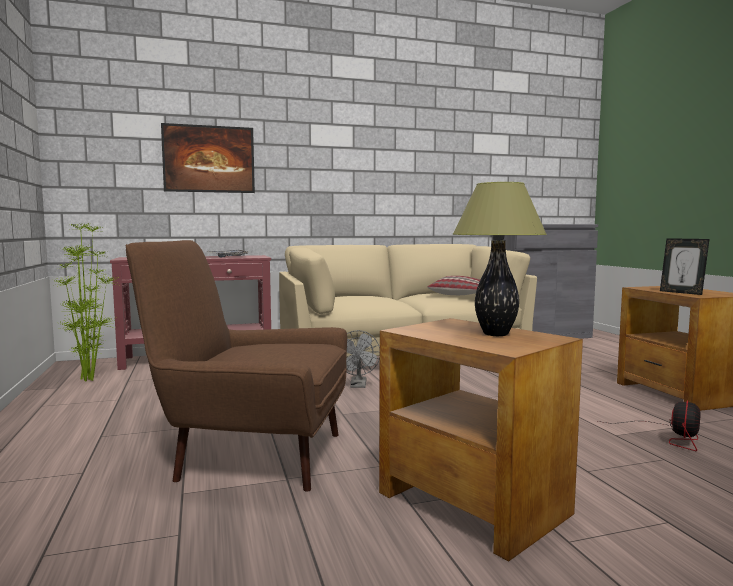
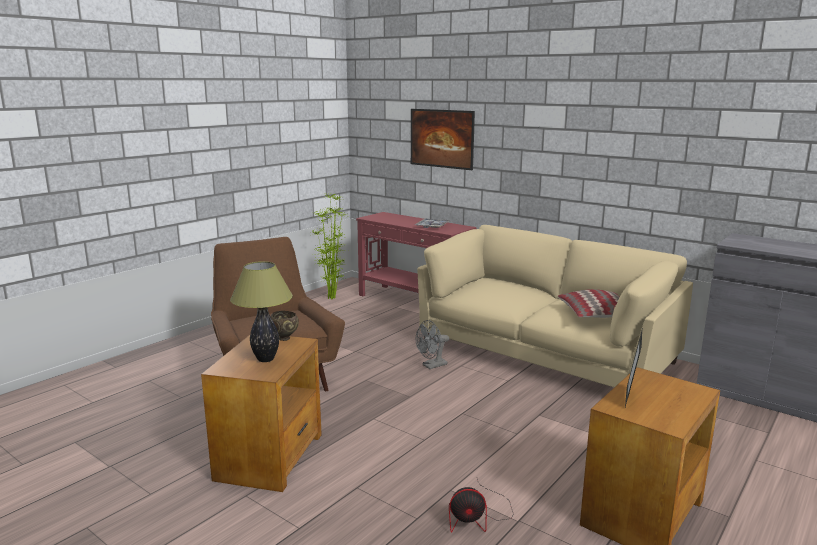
camera: 55 degrees right, 10 degrees up
none -> brown bowl [271,311,299,341]

